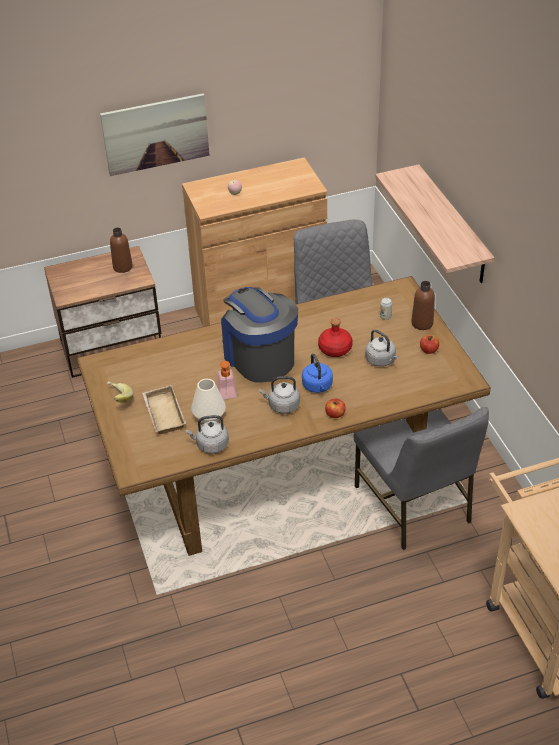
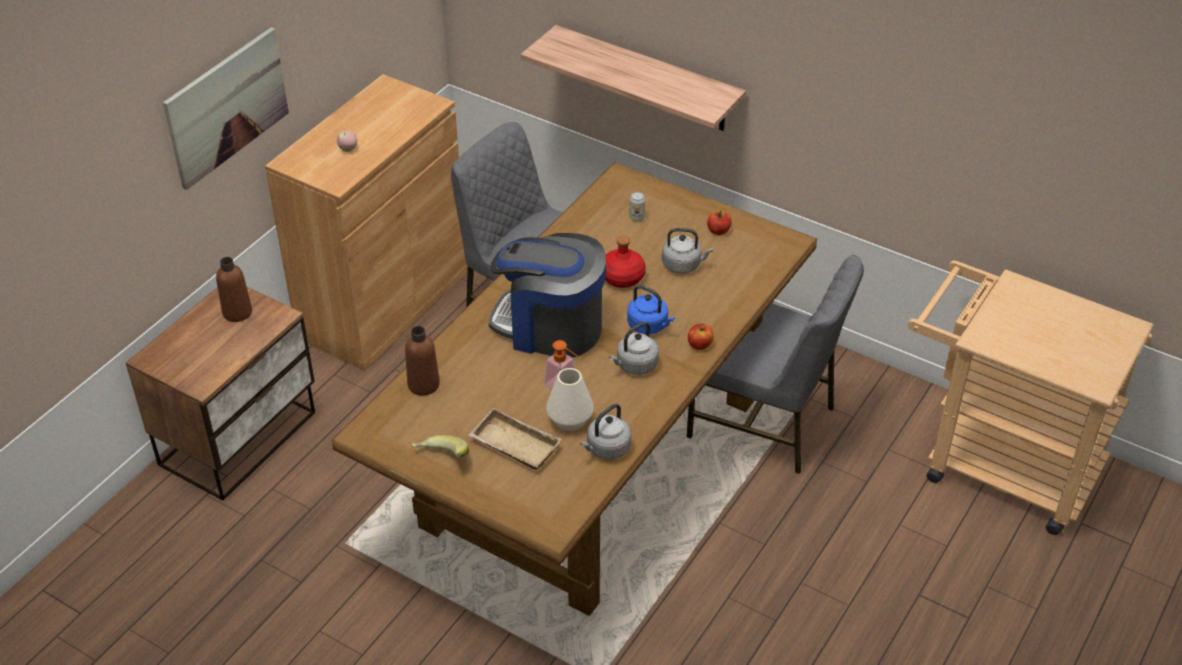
camera: 40 degrees left, 0 degrees up
brown bottle [411,281,435,330] -> brown bottle moved to [405,326,440,396]

